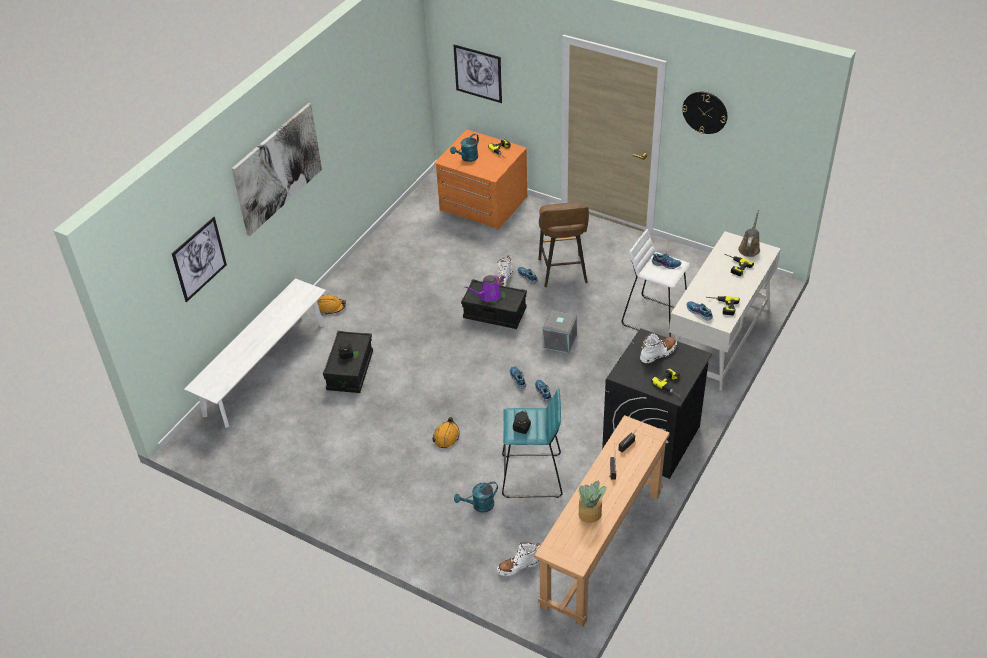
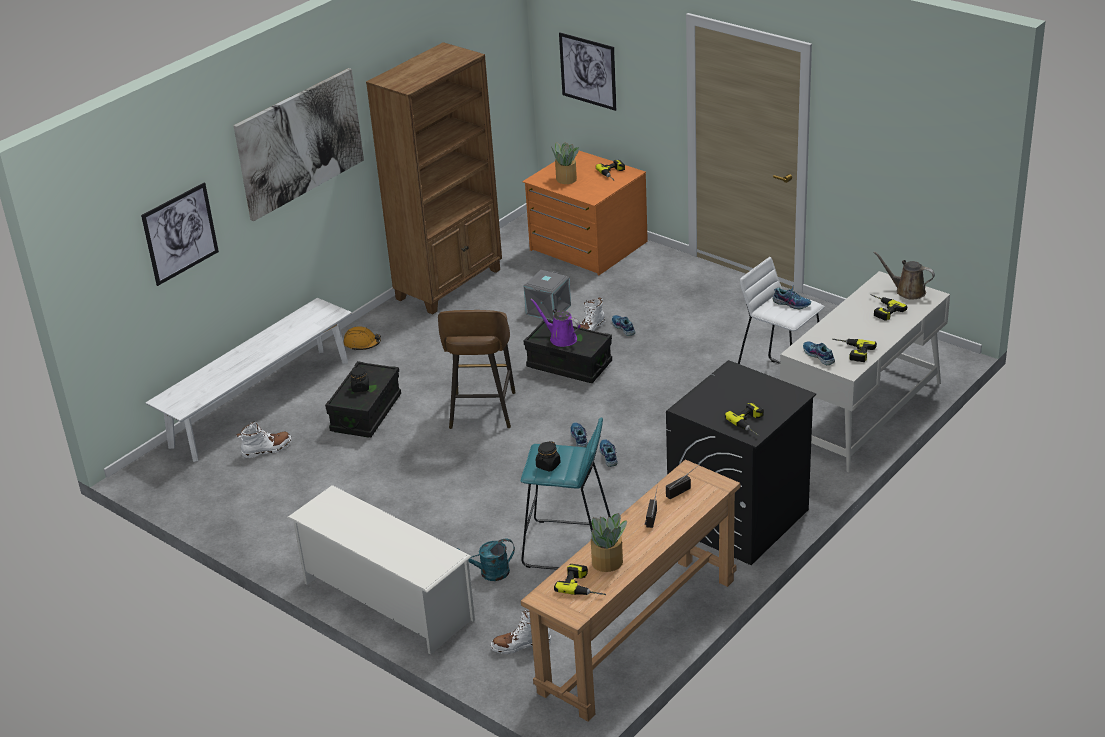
camera: 10 degrees right, 10 degrees down
orange hard hat [432,417,460,448] -> none
turquoise watering can [450,134,479,162] -> potted plant [551,142,579,184]
purple watering can [464,274,504,302] -> purple watering can turned 60 degrees clockwise [530,298,580,347]
brown stool [538,202,589,287] -> brown stool moved to [438,310,516,429]
grey storage box [542,310,577,354] -> grey storage box moved to [524,270,571,321]
white boot [640,333,677,364] -> white boot moved to [236,422,292,458]
wall clock [682,91,727,134] -> none
brown watering can [738,210,760,257] -> brown watering can turned 90 degrees counterclockwise [873,251,935,300]
none -> white shoe rack [287,485,475,654]
none -> brown bookcase [366,42,502,314]
none -> power drill [554,564,606,595]

